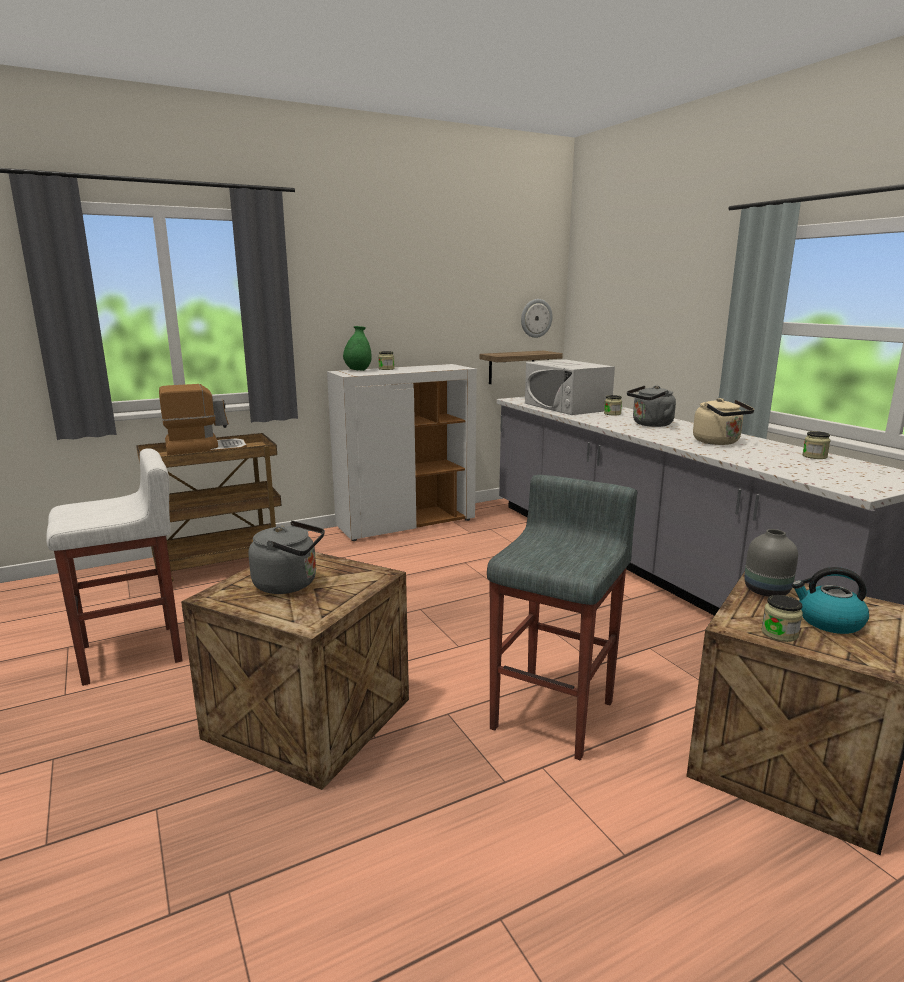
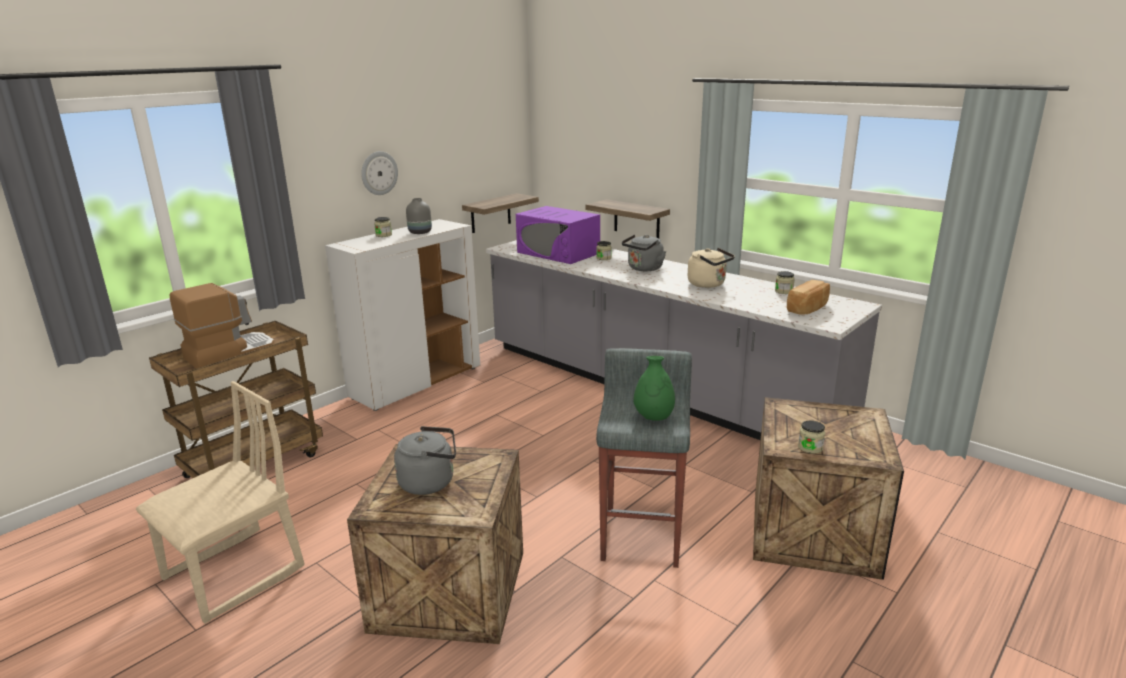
camera: 20 degrees left, 5 degrees up
white stool [46,448,183,686] -> beige chair [136,381,305,624]
green vase [343,326,372,371] -> green vase moved to [633,356,675,421]
wall clock [521,299,553,338] -> wall clock moved to [361,151,398,195]
white microwave [525,359,615,415] -> purple microwave [516,206,600,264]
grey vase [744,529,798,597] -> grey vase moved to [406,198,432,234]
kettle [792,567,869,634] -> none
none -> shelf [585,199,670,238]
none -> bread [787,280,830,315]

